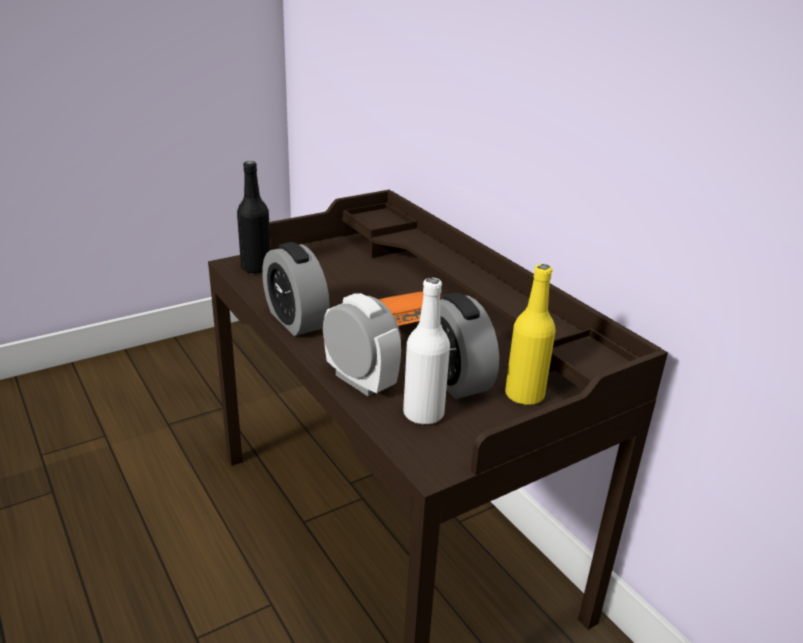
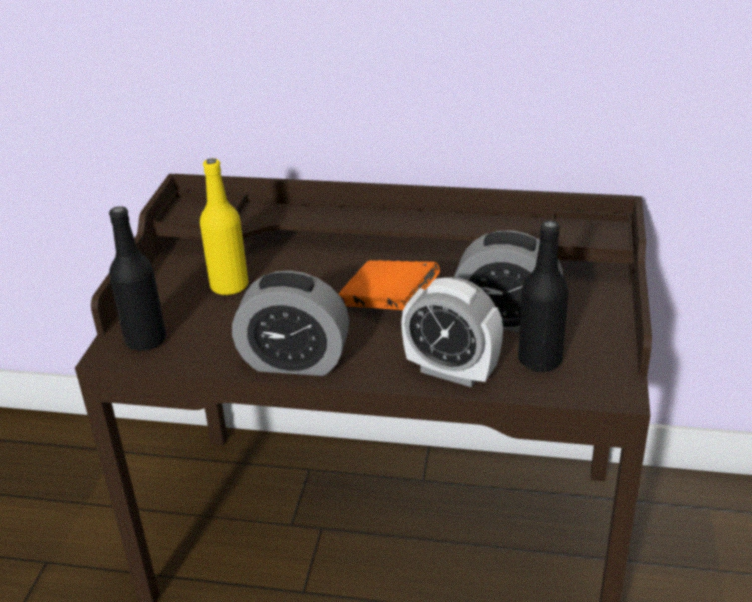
camera: 45 degrees left, 5 degrees up
alarm clock [323,293,401,396] -> alarm clock turned 150 degrees counterclockwise [401,277,503,387]
white bottle [403,278,450,425] -> black bottle [518,221,569,372]
yellow bottle [505,264,556,405] -> yellow bottle moved to [200,158,248,296]

